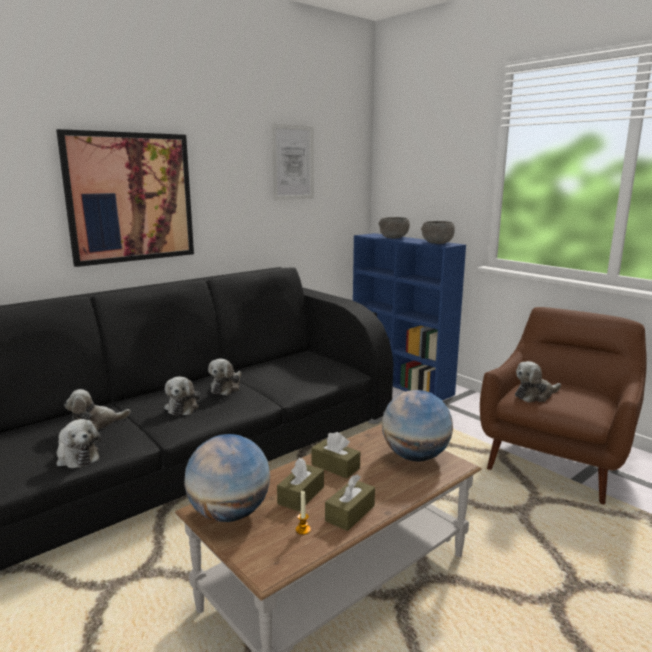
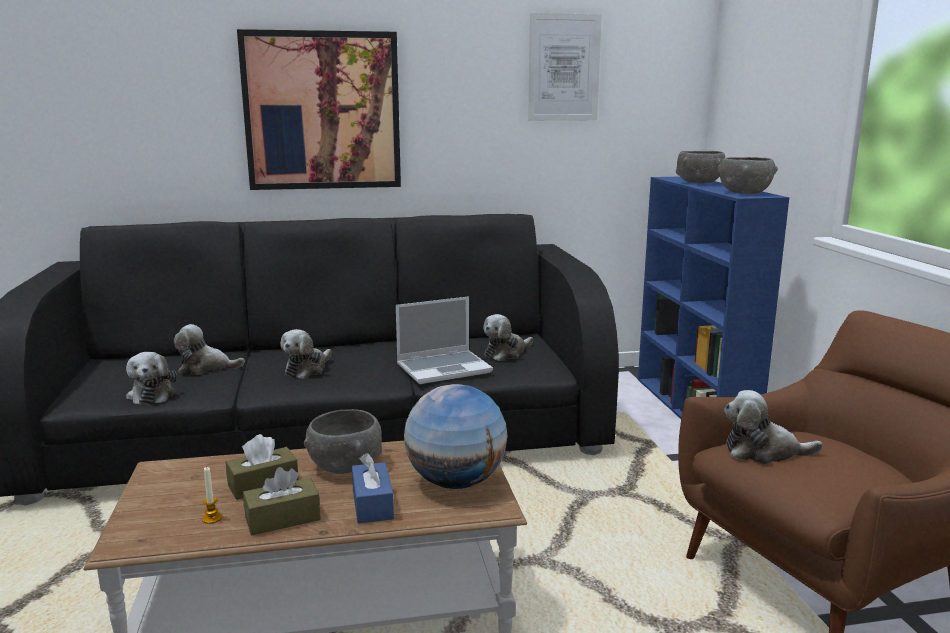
camera: 30 degrees right, 0 degrees up
globe [184,434,270,522] -> none
plush toy [208,359,241,395] -> plush toy moved to [483,314,533,361]
brown tissue box [311,432,360,478] -> grey bowl [304,409,382,474]
none -> blue tissue box [352,453,394,524]
none -> laptop [396,296,493,384]

